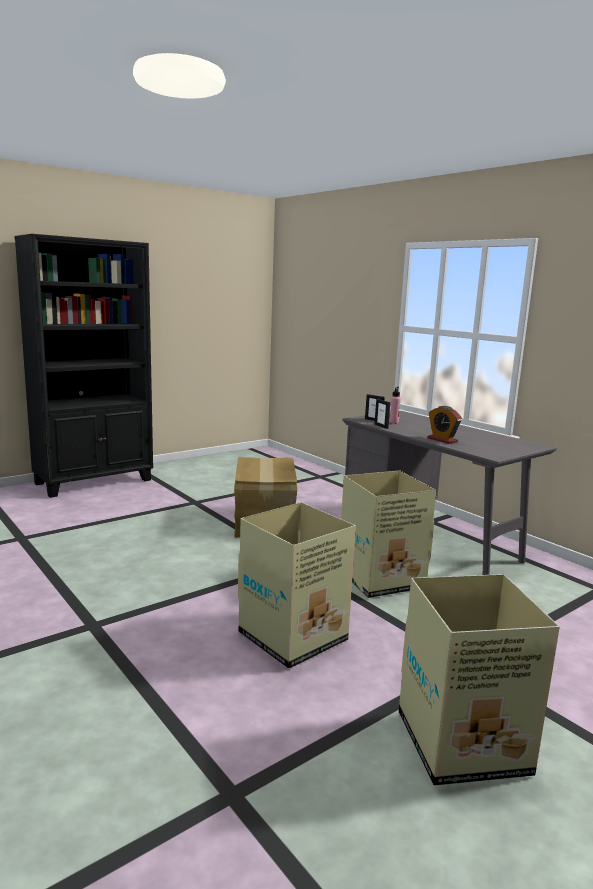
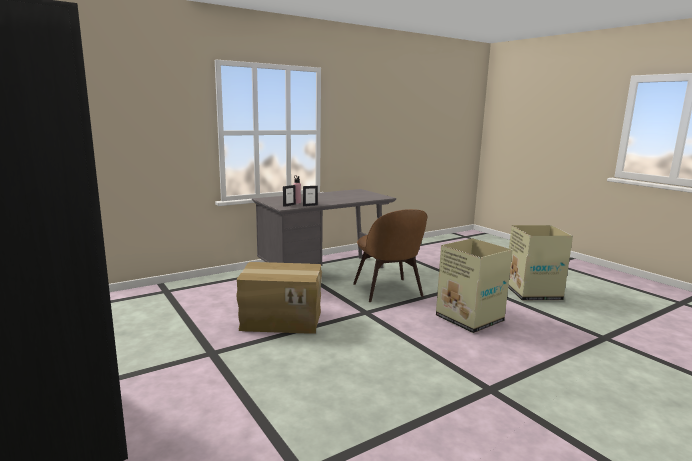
camera: 85 degrees left, 0 degrees up
cardboard box [341,470,436,598] -> brown chair [353,209,427,302]
alarm clock [428,406,462,444] -> none

